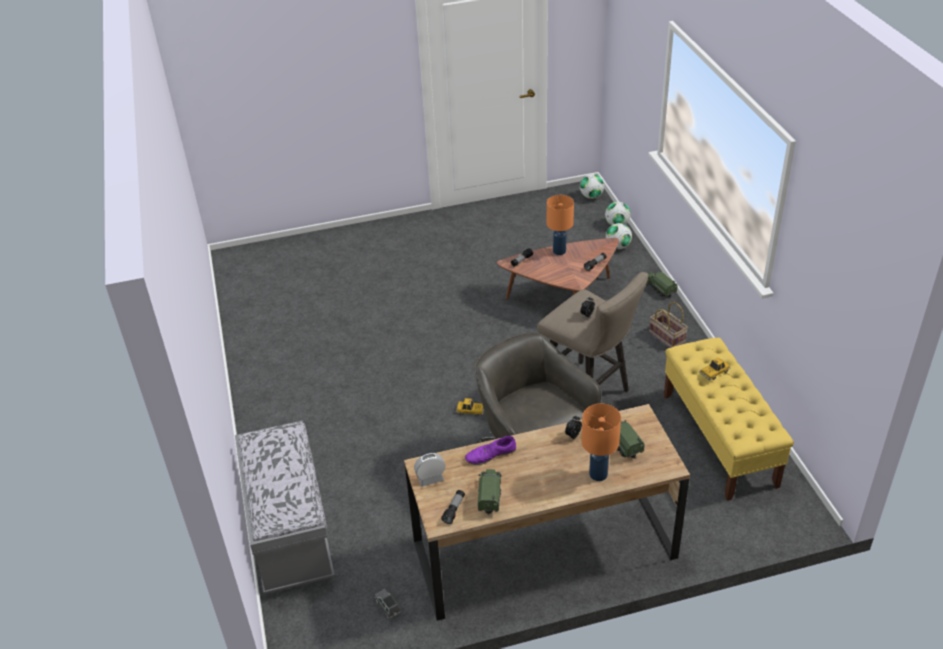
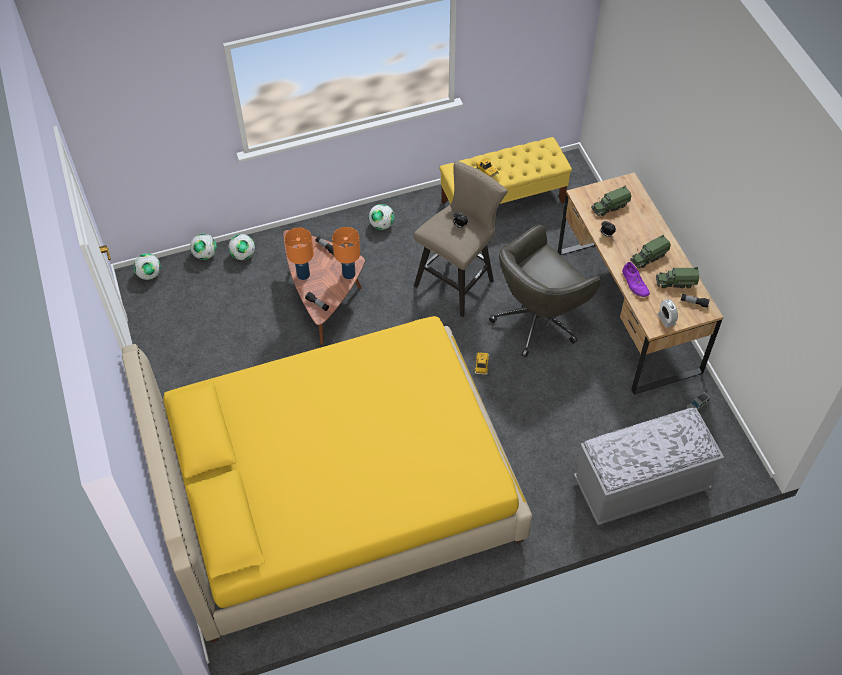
camera: 95 degrees left, 15 degrees up
orange table lamp [581,404,621,481] -> orange table lamp moved to [332,227,360,279]
toy truck [647,272,678,297] -> toy truck moved to [630,235,671,268]
basket [649,302,688,348] -> football [369,204,394,230]
none -> yellow bed [122,316,532,643]

